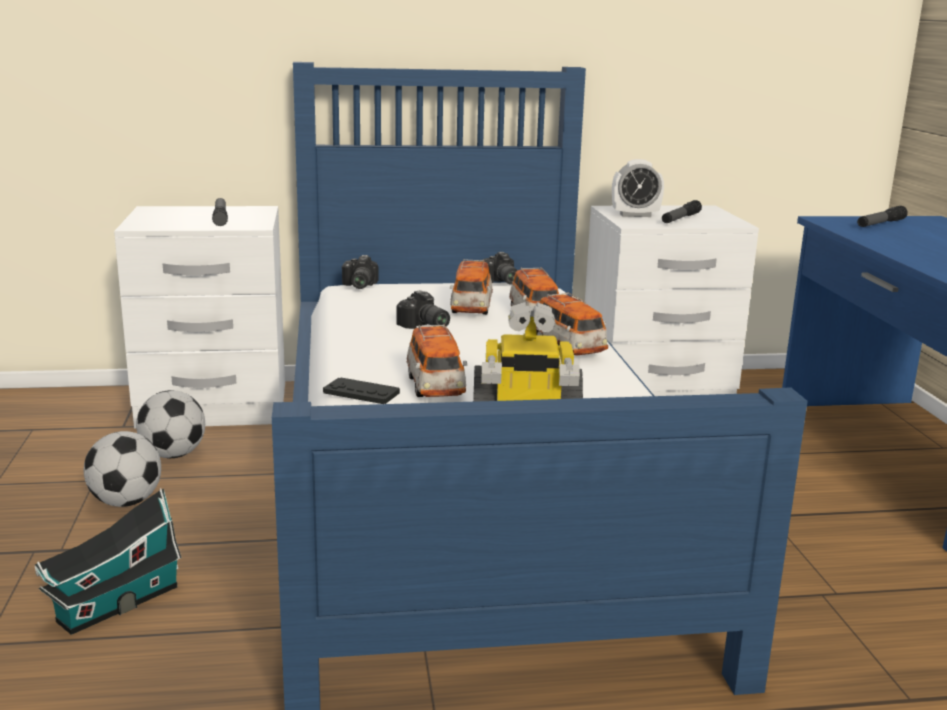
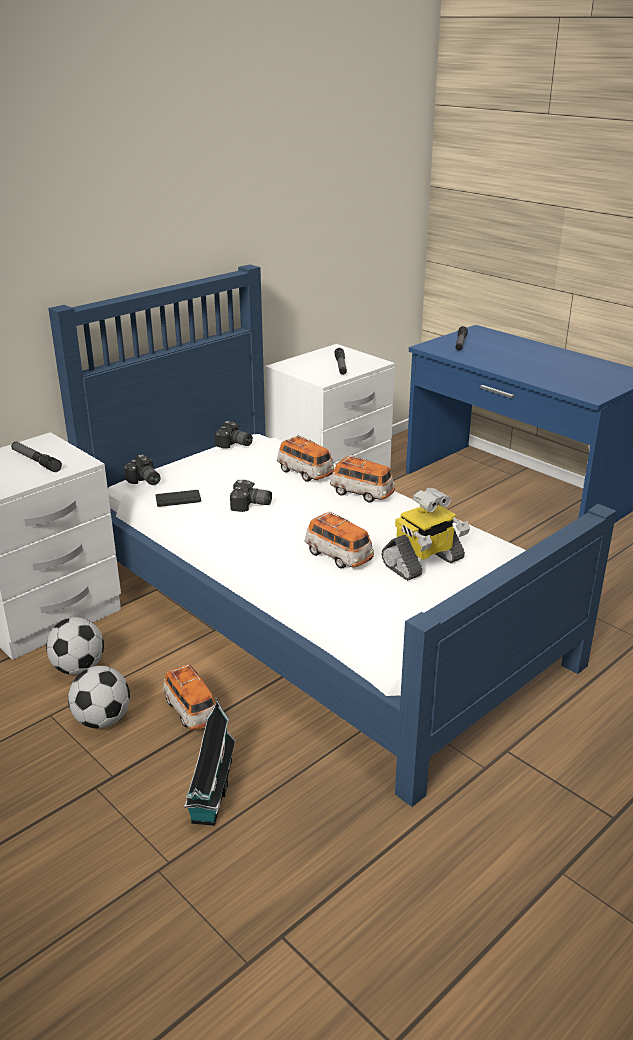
camera: 35 degrees left, 10 degrees up
black game controller [323,378,400,404] -> black game controller moved to [156,490,201,507]
toy car [450,259,493,315] -> toy car moved to [163,664,217,730]
alarm clock [612,159,664,217] -> none

